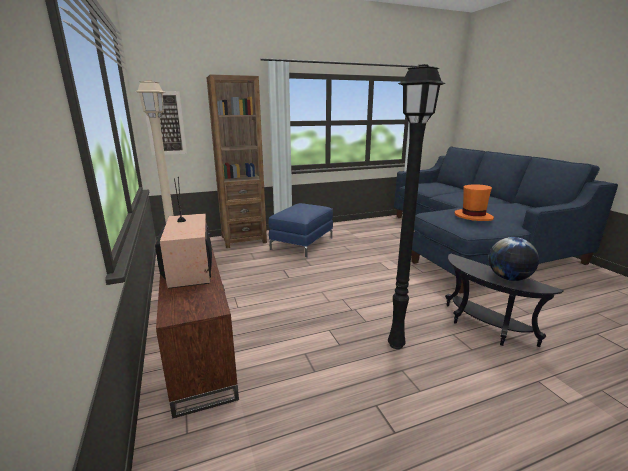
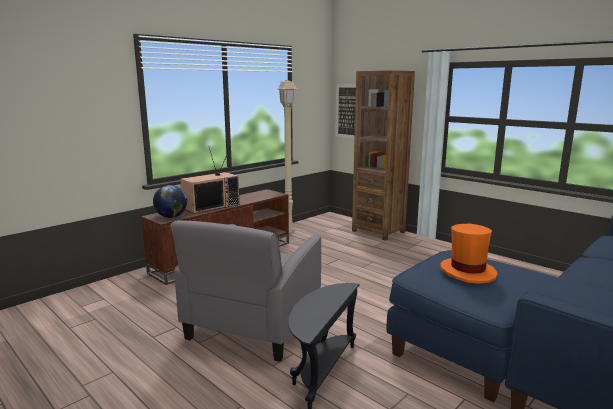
camera: 65 degrees right, 5 degrees down
blue ottoman [269,203,333,257] -> none
black floor lamp [388,64,446,349] -> grey armchair [171,220,322,362]
globe [489,237,539,281] -> globe moved to [153,185,187,218]

